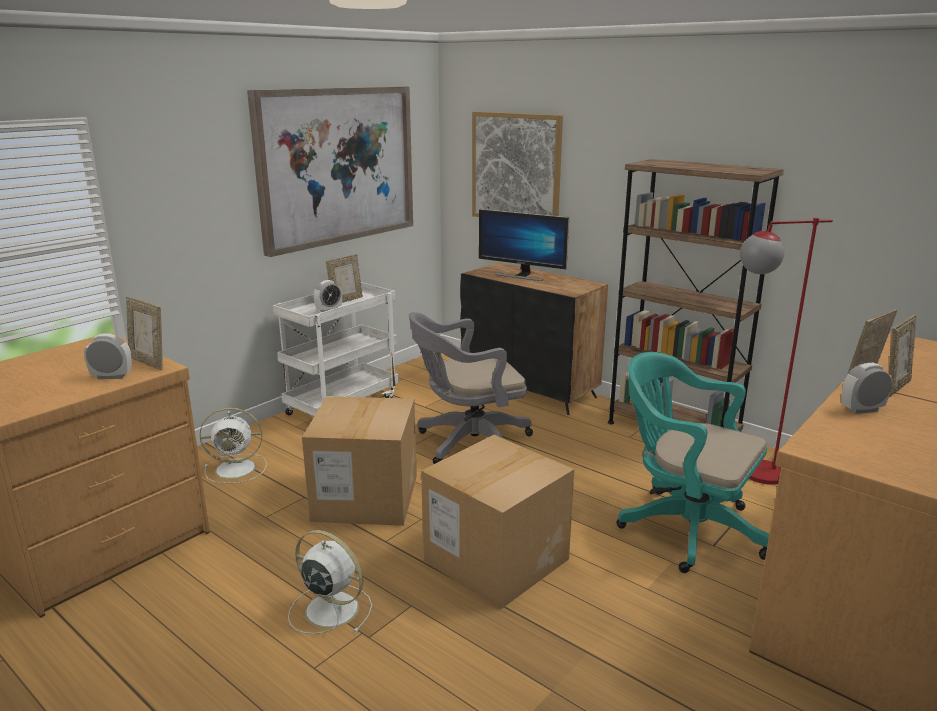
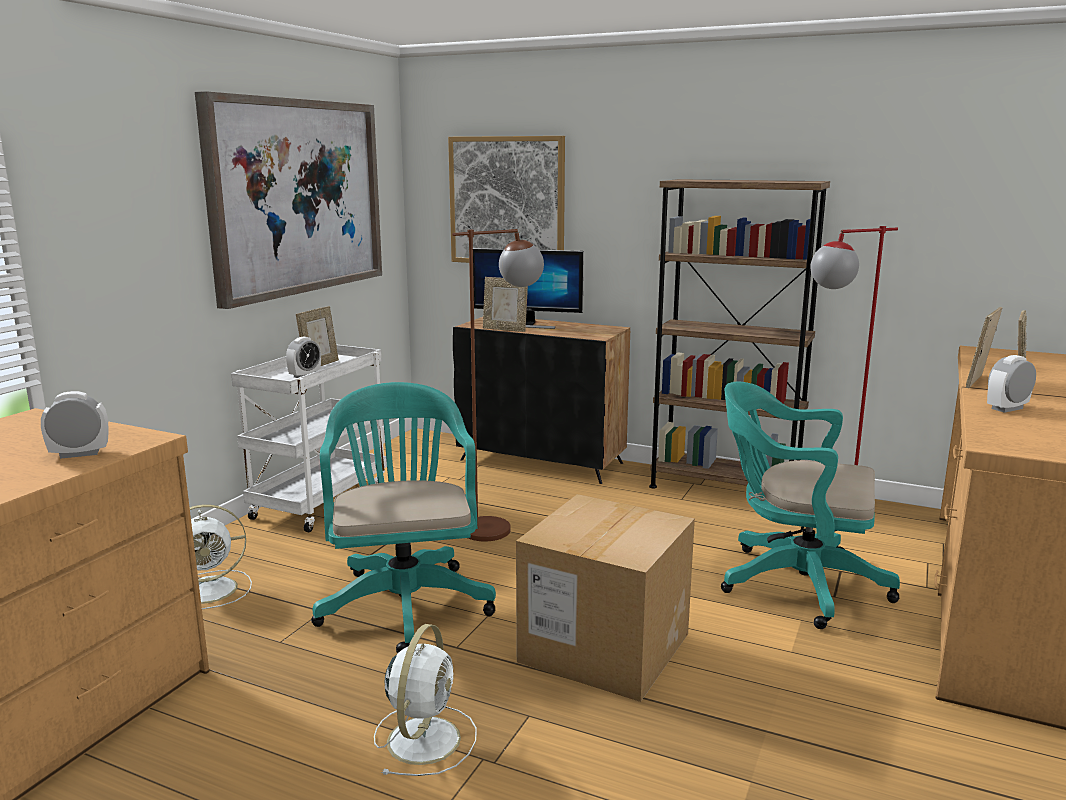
camera: 15 degrees left, 5 degrees down
picture frame [126,296,163,370] -> picture frame moved to [483,277,528,332]
white fan [288,530,372,634] -> white fan turned 90 degrees clockwise [374,624,477,776]
cardboard box [302,396,417,526] -> turquoise office chair [311,382,496,654]
grey office chair [409,312,533,464] -> brown floor lamp [452,229,544,541]

